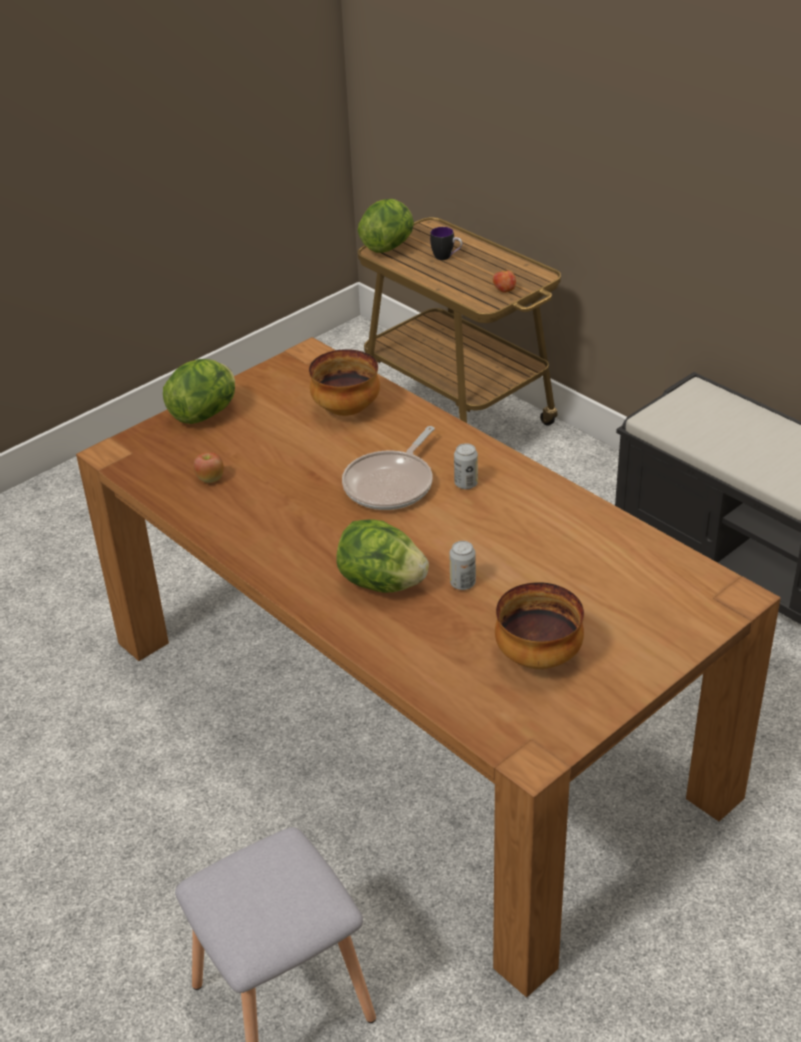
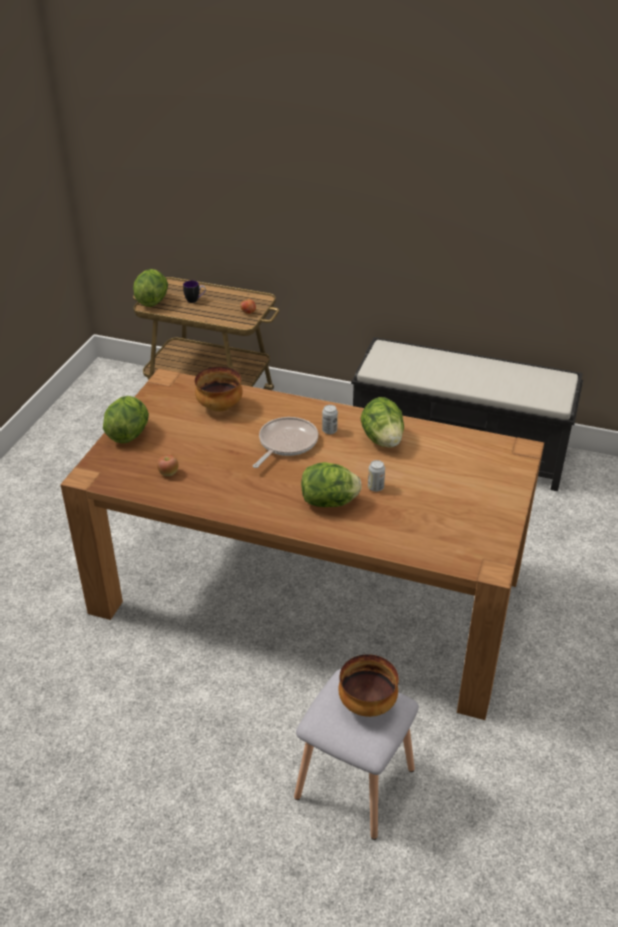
camera: 30 degrees left, 0 degrees up
frying pan [342,426,435,510] -> frying pan turned 150 degrees counterclockwise [253,417,318,468]
bowl [495,582,584,669] -> bowl moved to [338,654,399,717]
none -> lettuce [361,397,404,447]

